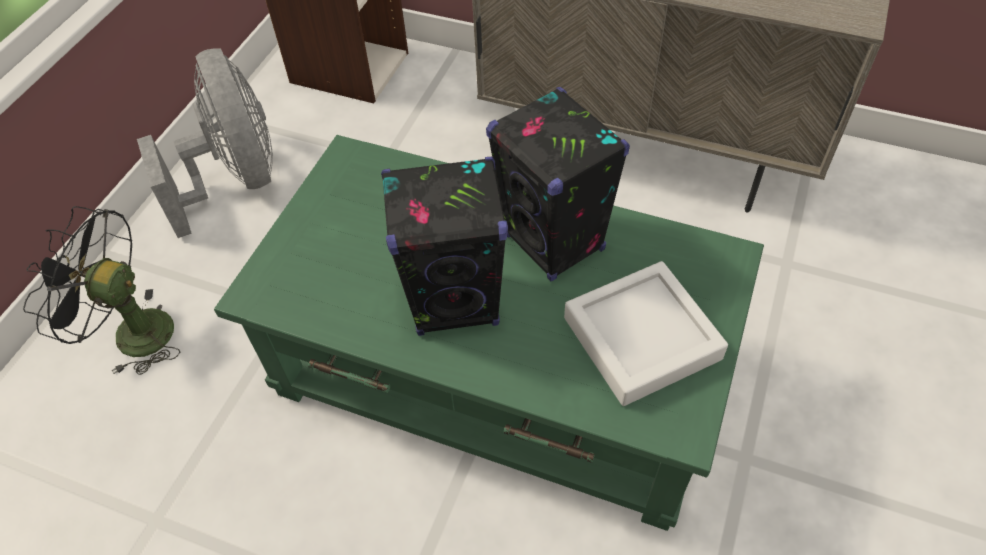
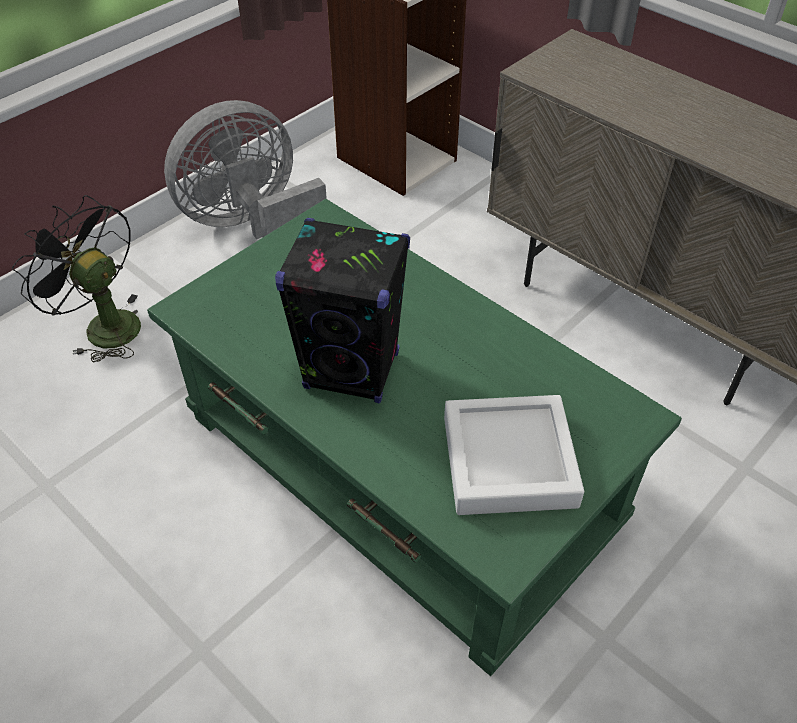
camera: 20 degrees right, 5 degrees down
grey fan [137,48,273,238] -> grey fan turned 120 degrees counterclockwise [164,100,327,239]
black speaker [486,87,630,281] -> none

